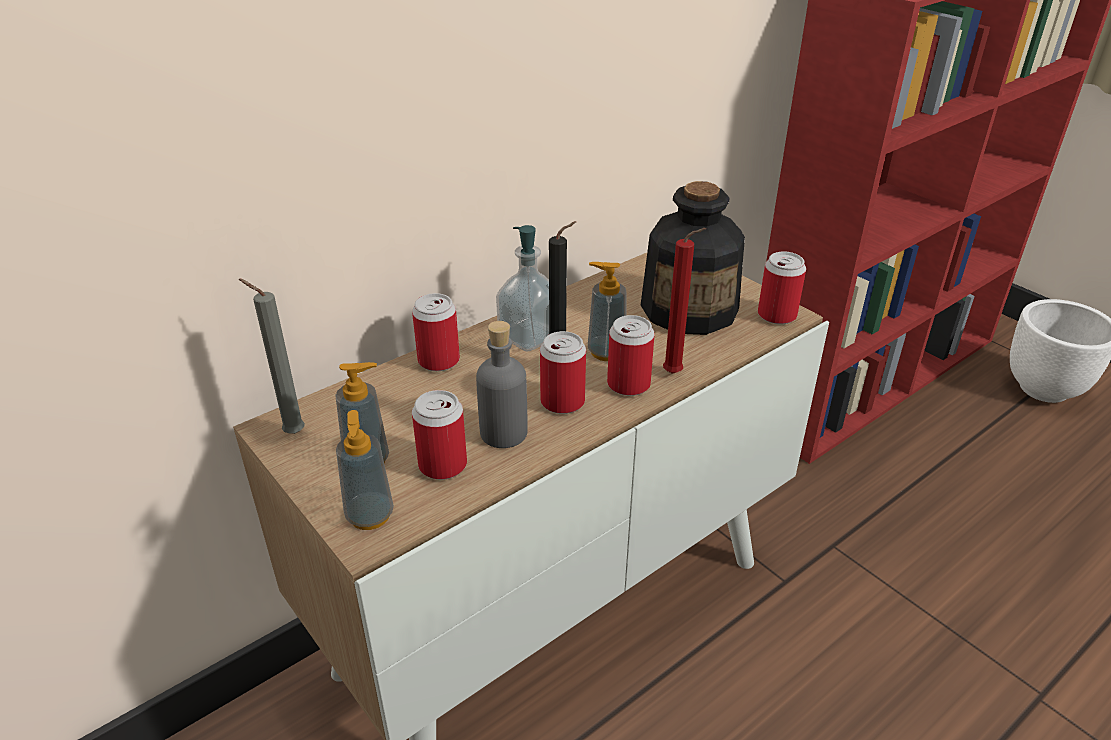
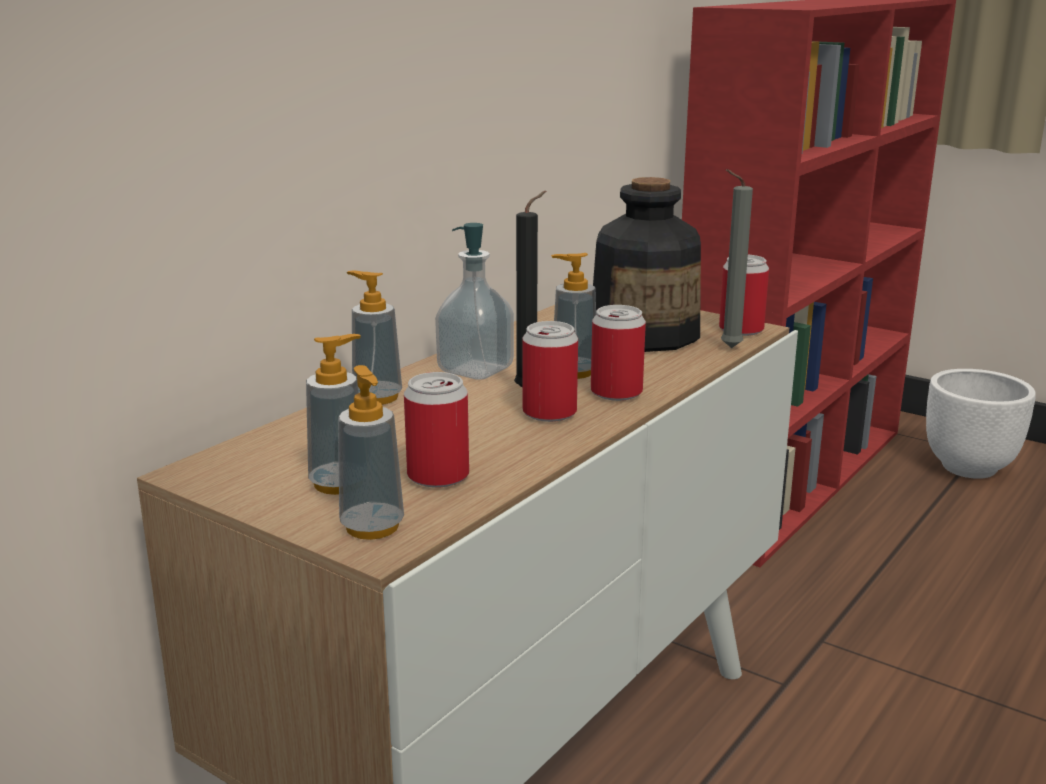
camera: 15 degrees left, 15 degrees down
grey candle [239,279,305,434] -> grey candle moved to [721,169,753,348]
can [412,293,460,371] -> soap dispenser [347,271,402,405]
grey bottle [476,321,528,448] -> none
red candle [663,228,707,374] -> none

